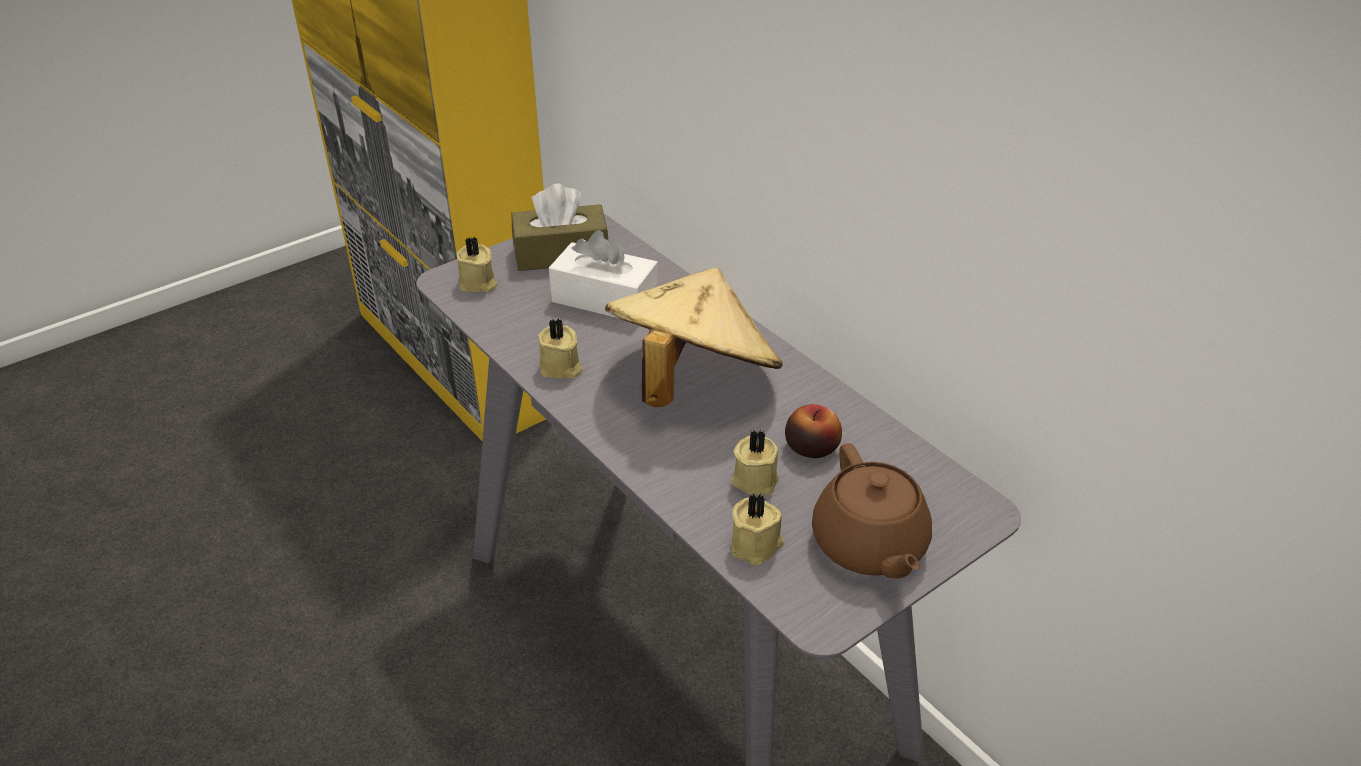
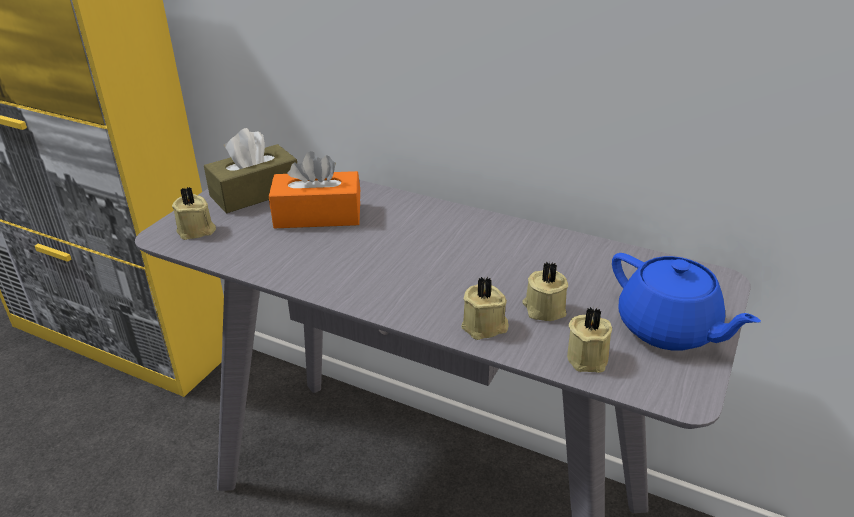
camera: 25 degrees left, 5 degrees down
beige candle [538,318,582,379] -> beige candle moved to [461,277,509,340]
white tissue box [549,230,658,318] -> orange tissue box [269,151,360,228]
beige hat [605,267,783,407] -> none
apple [785,404,842,458] -> none
brown teapot [812,443,932,578] -> blue teapot [612,253,761,351]

